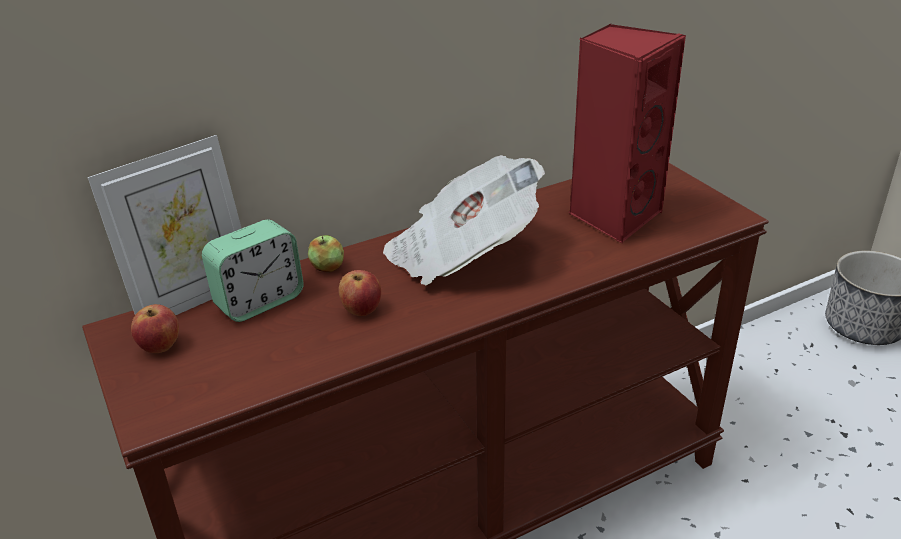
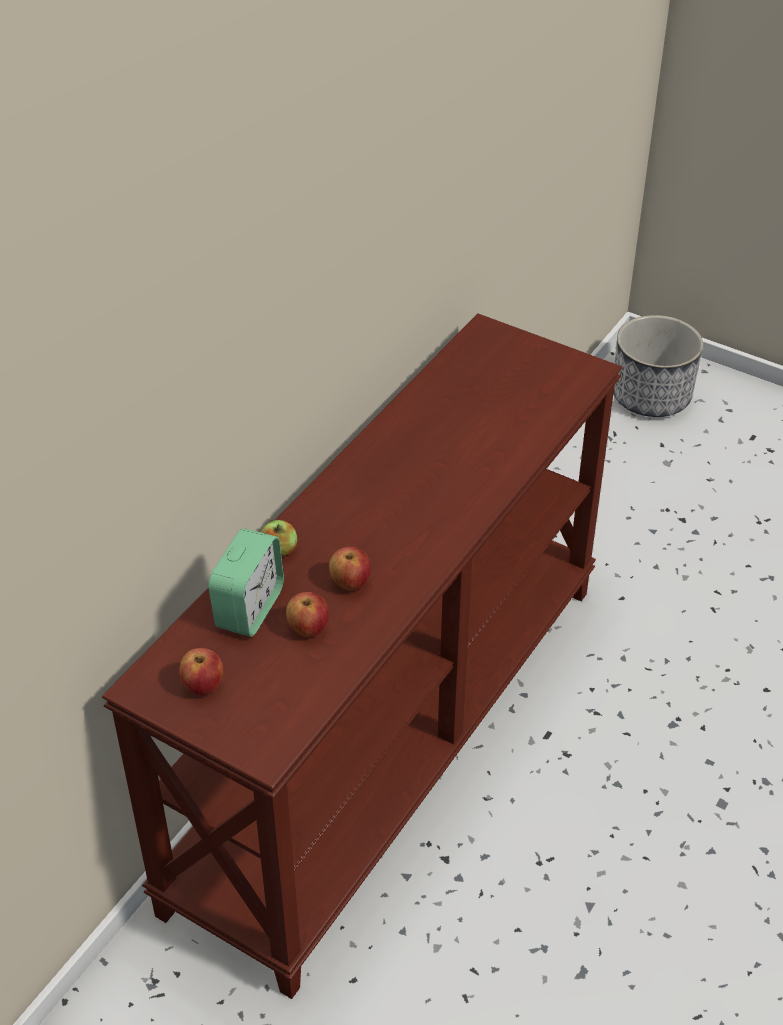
camera: 30 degrees left, 10 degrees up
picture frame [88,135,242,315] -> none
newspaper [383,155,545,285] -> none
red speaker [569,24,686,243] -> none
none -> apple [286,592,329,637]

